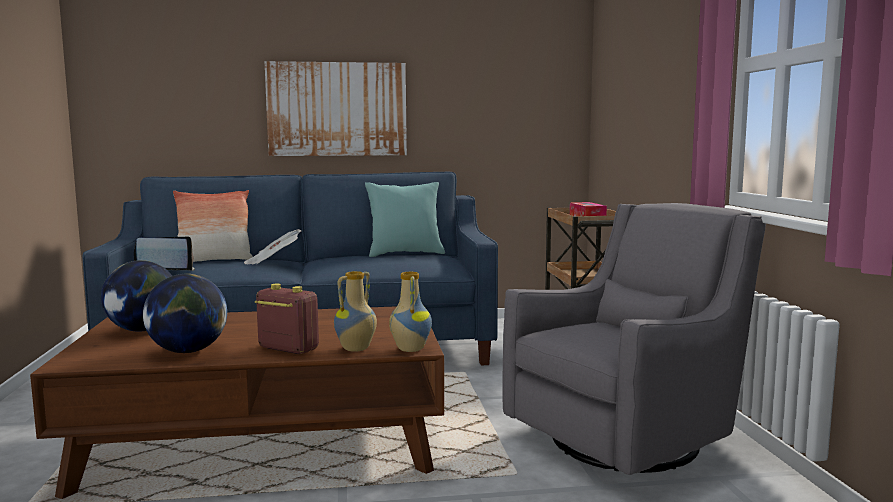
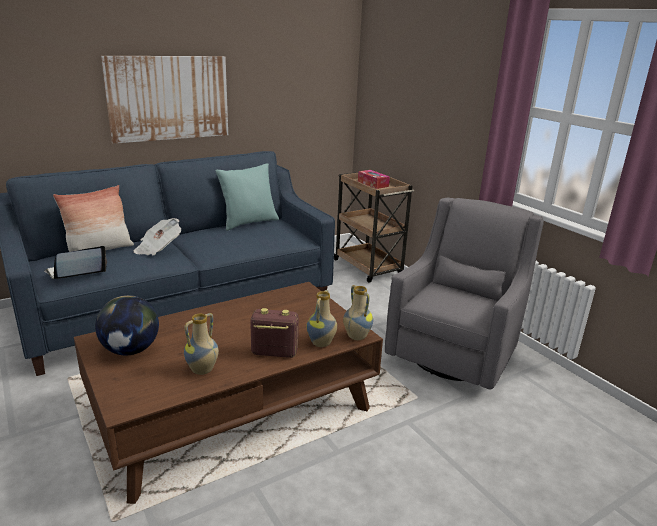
camera: 25 degrees left, 15 degrees up
globe [143,274,227,353] -> vase [184,313,219,375]

